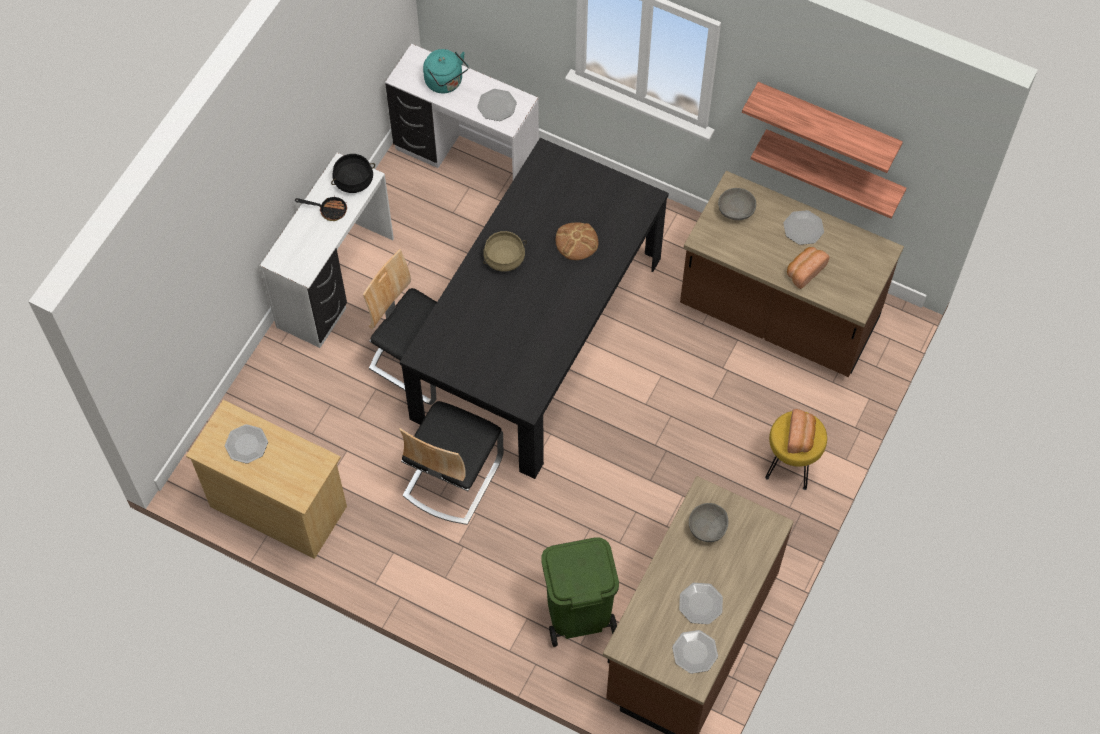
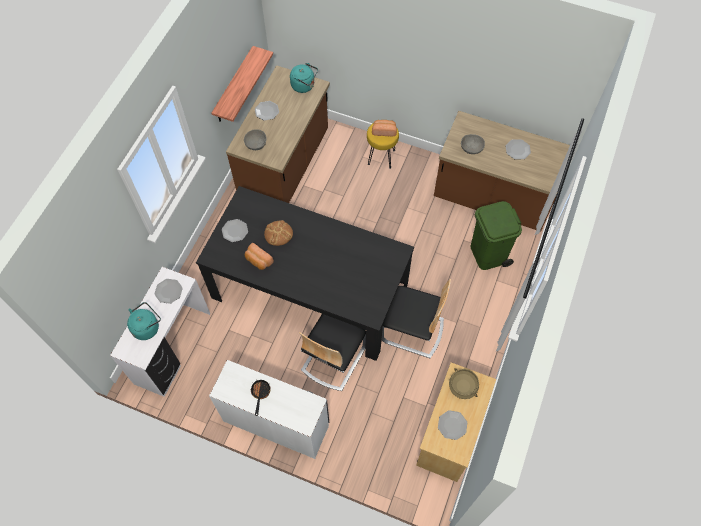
camera: 95 degrees left, 0 degrees up
black cooking pot [331,154,375,193] -> none
beige cooking pot [483,231,527,272] -> beige cooking pot moved to [449,368,479,399]
plate [672,630,718,674] -> plate moved to [222,219,248,242]
shelf [742,82,903,173] -> none
bread [787,247,829,289] -> bread moved to [245,243,274,270]
none -> turquoise kettle [290,63,318,93]

